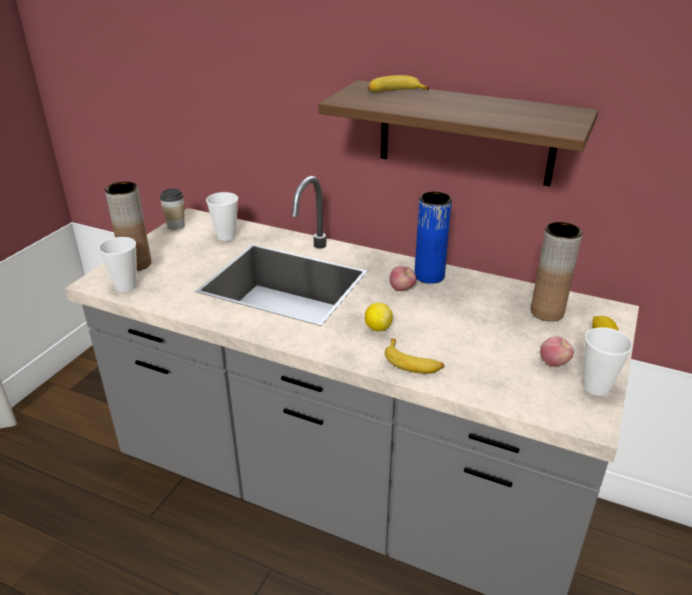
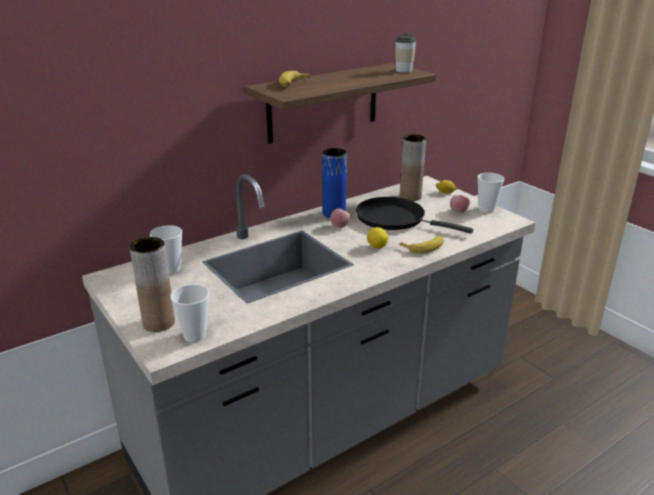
camera: 60 degrees left, 5 degrees down
cup [160,189,185,230] -> cup moved to [395,34,416,73]
none -> black frying pan [356,197,473,234]

